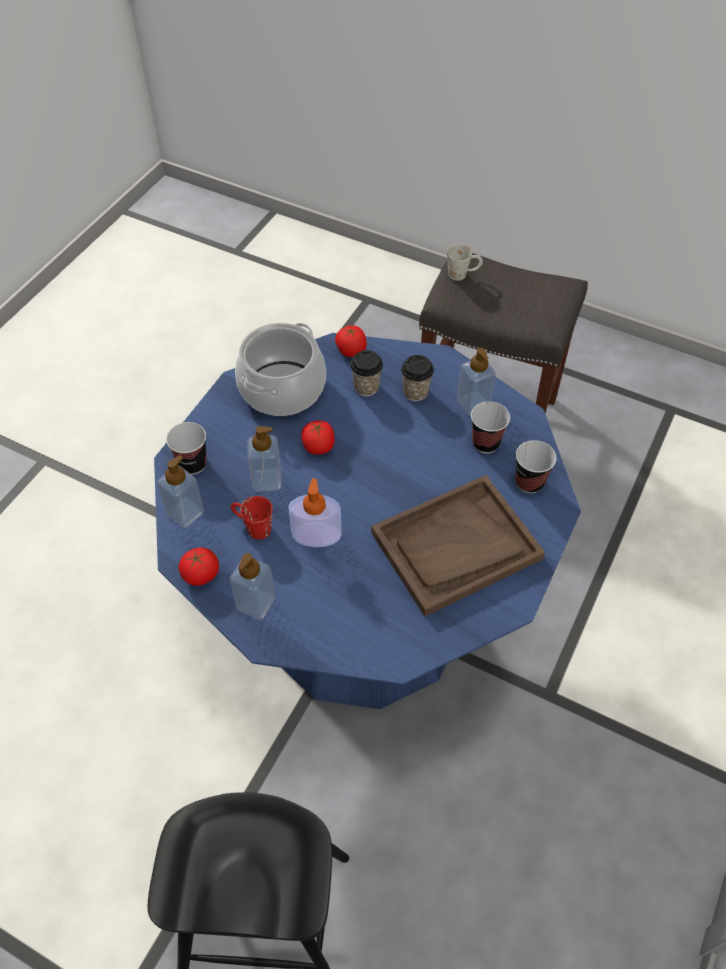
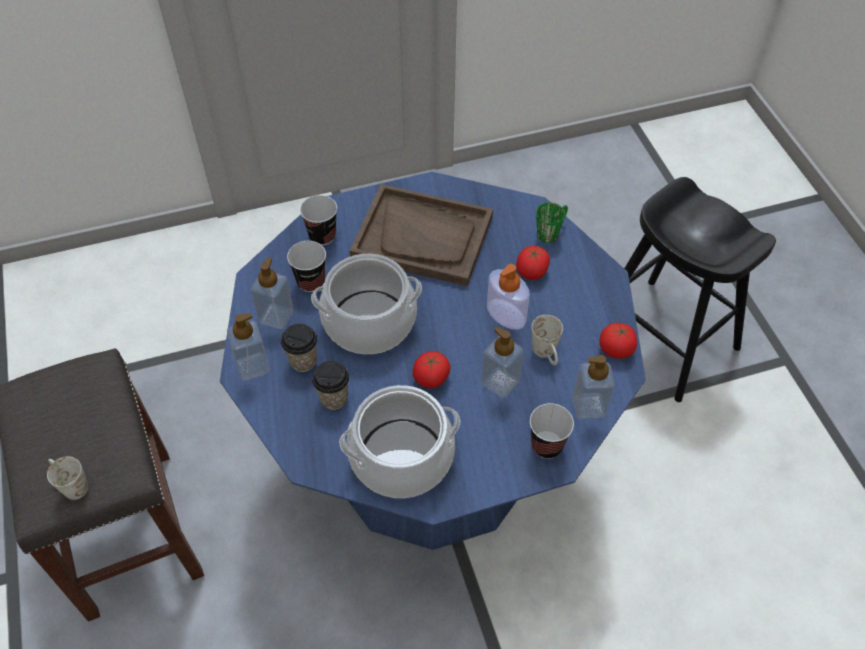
camera: 135 degrees left, 0 degrees up
soap dispenser [230,553,275,619] -> soap dispenser moved to [227,313,270,380]
red mug [231,496,273,540] -> white mug [531,315,563,365]
tomato [335,325,367,357] -> tomato moved to [516,246,550,280]
none -> cooking pot [311,254,422,354]
none -> green mug [536,202,568,243]

